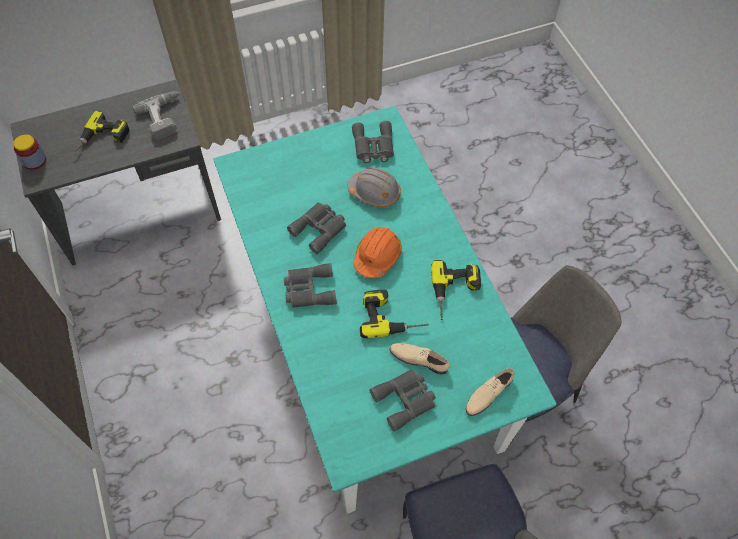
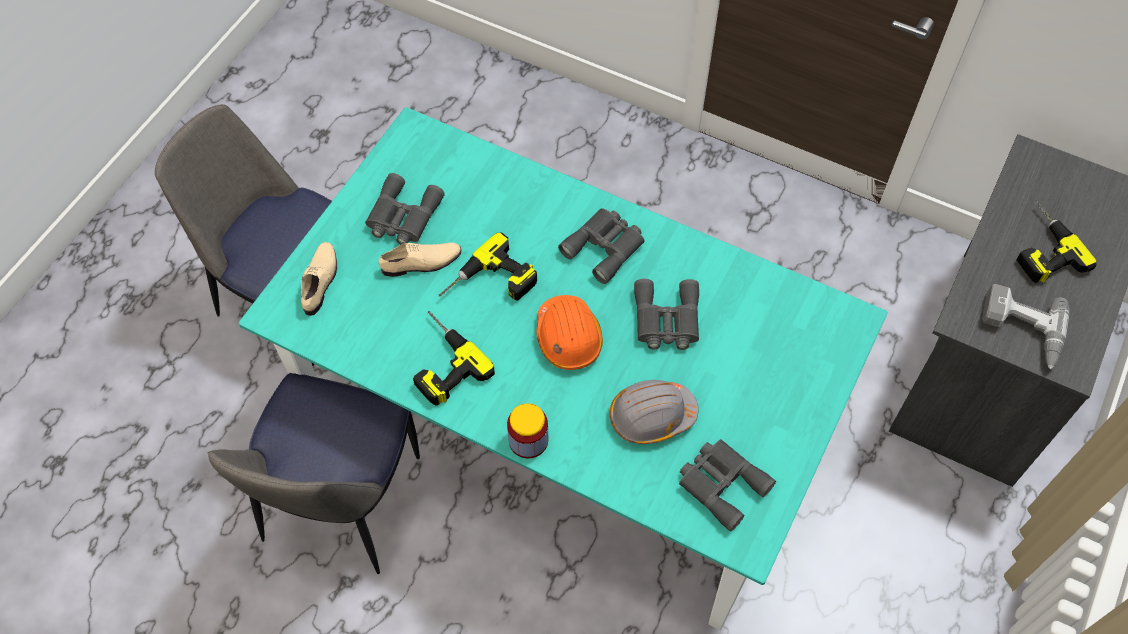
camera: 140 degrees right, 0 degrees up
jar [13,134,46,170] -> jar moved to [507,403,548,458]

